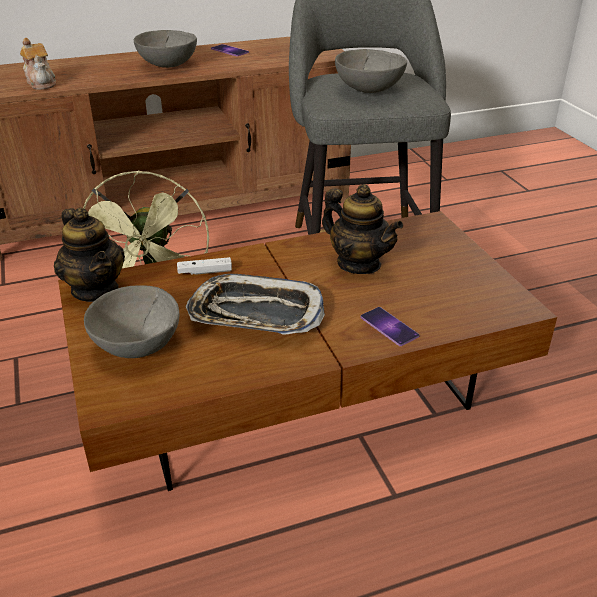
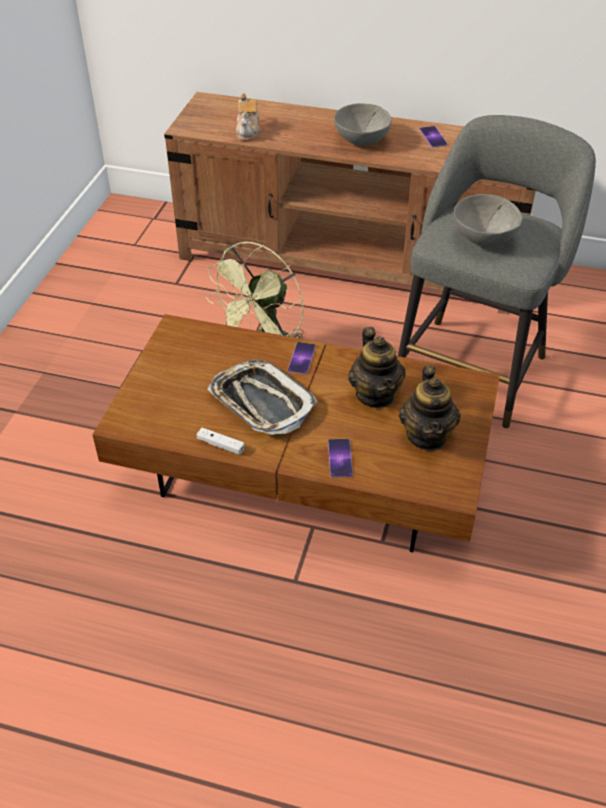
camera: 35 degrees right, 10 degrees up
teapot [54,208,125,302] -> teapot moved to [399,365,461,451]
grey bowl [84,285,180,358] -> none
white game controller [177,257,232,275] -> white game controller moved to [197,428,244,455]
none -> phone [288,342,316,375]

